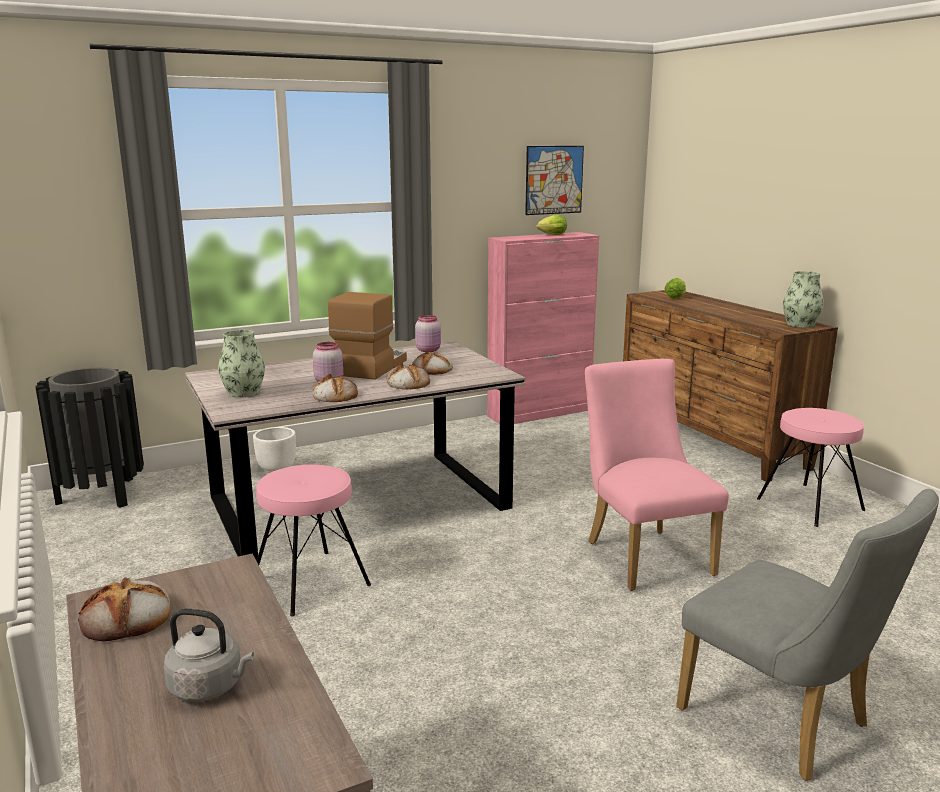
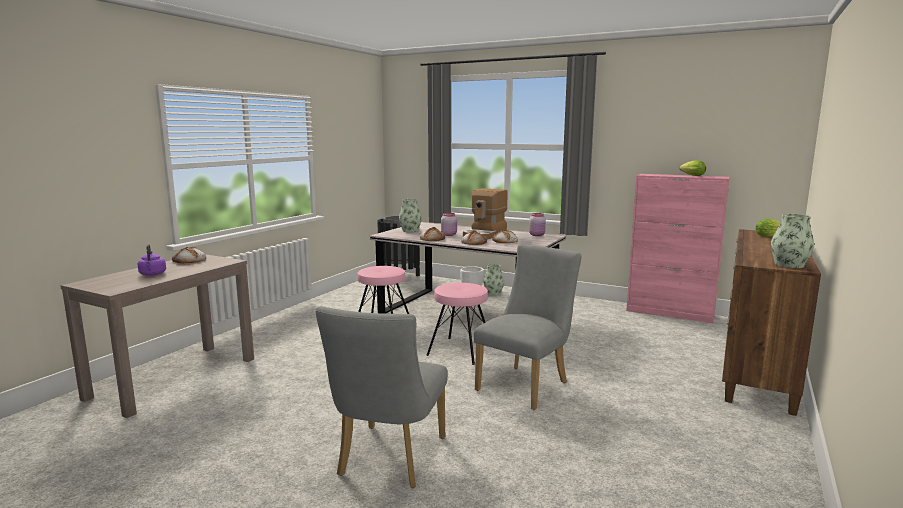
camera: 55 degrees right, 5 degrees down
grey kettle [164,609,254,702] -> purple kettle [137,244,166,276]
coffee machine [328,292,407,380] -> coffee machine turned 135 degrees clockwise [463,188,508,239]
picture [525,146,584,215] -> none
pink chair [585,359,729,591] -> grey chair [474,244,581,410]
pink stool [757,408,865,527] -> pink stool moved to [426,283,488,365]
none -> vase [483,264,504,296]

